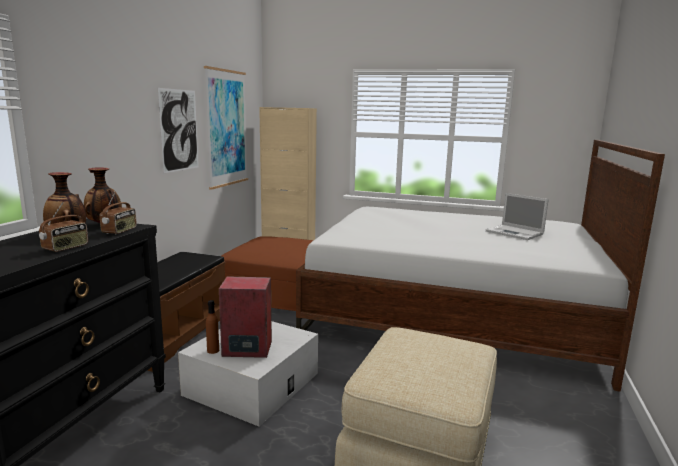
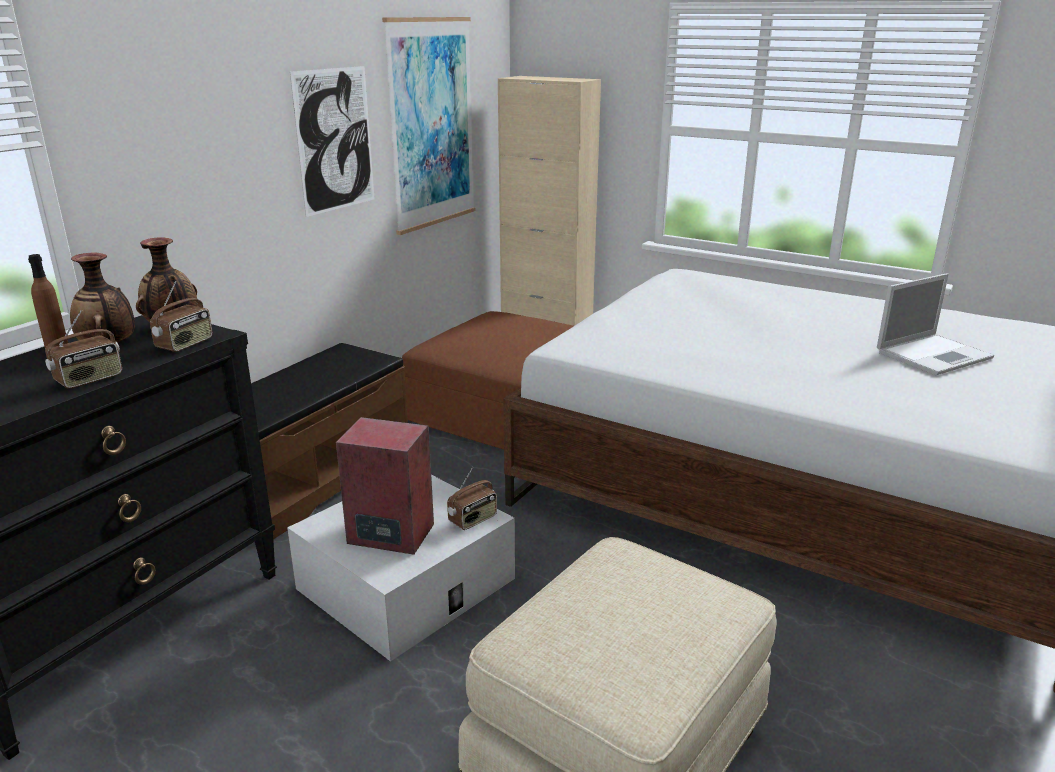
camera: 15 degrees right, 10 degrees up
brown bottle [206,300,219,354] -> brown bottle moved to [28,254,68,349]
laptop [486,193,549,240] -> laptop turned 90 degrees counterclockwise [877,273,994,375]
none -> radio [447,467,497,530]

